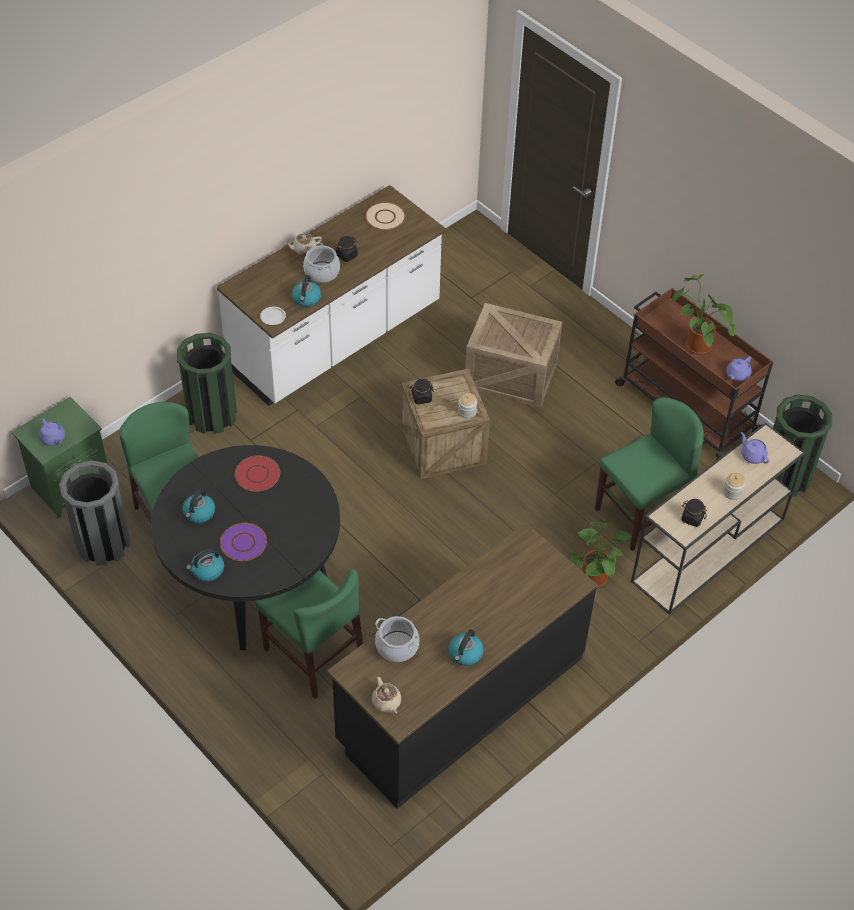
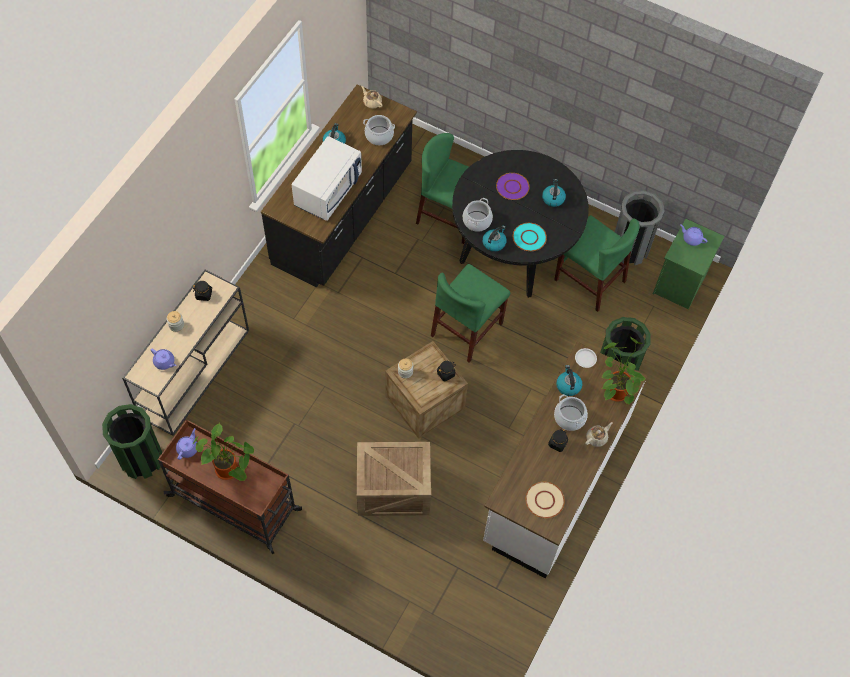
camera: 160 degrees right, 10 degrees up
kettle [186,549,224,582] -> kettle moved to [482,225,506,252]
red plate [235,456,280,492] -> turquoise plate [513,223,547,251]
potted plant [571,519,632,587] -> potted plant moved to [602,336,646,404]
green chair [595,397,704,551] -> green chair moved to [431,264,510,363]
none -> white microwave [291,136,362,221]
none -> cooking pot [463,198,493,232]

